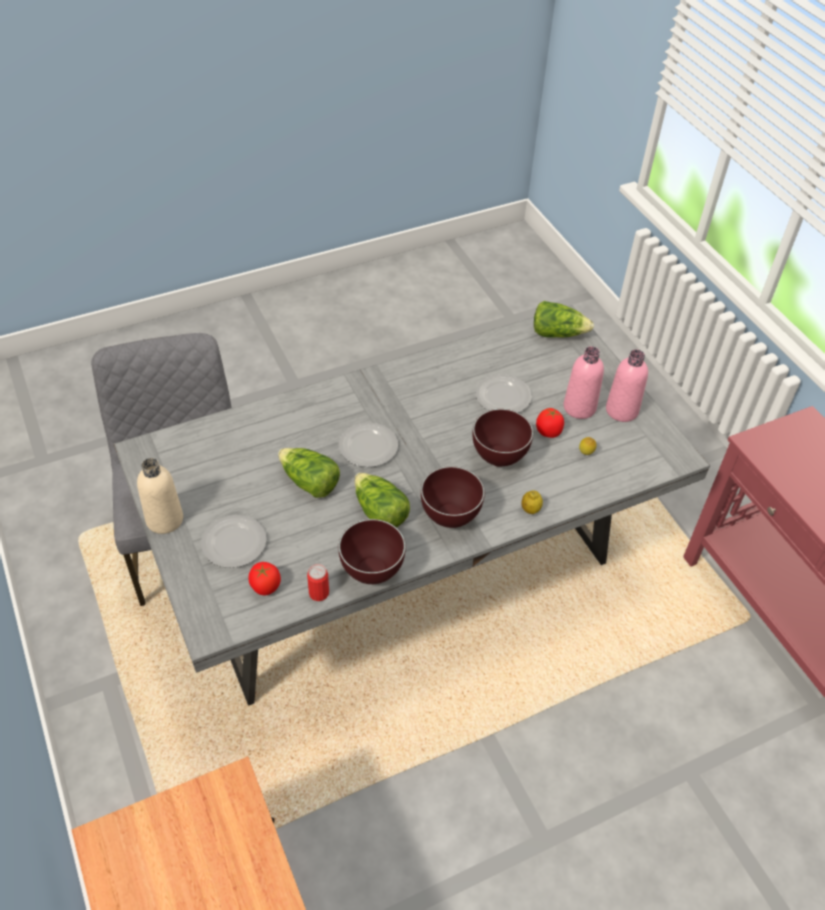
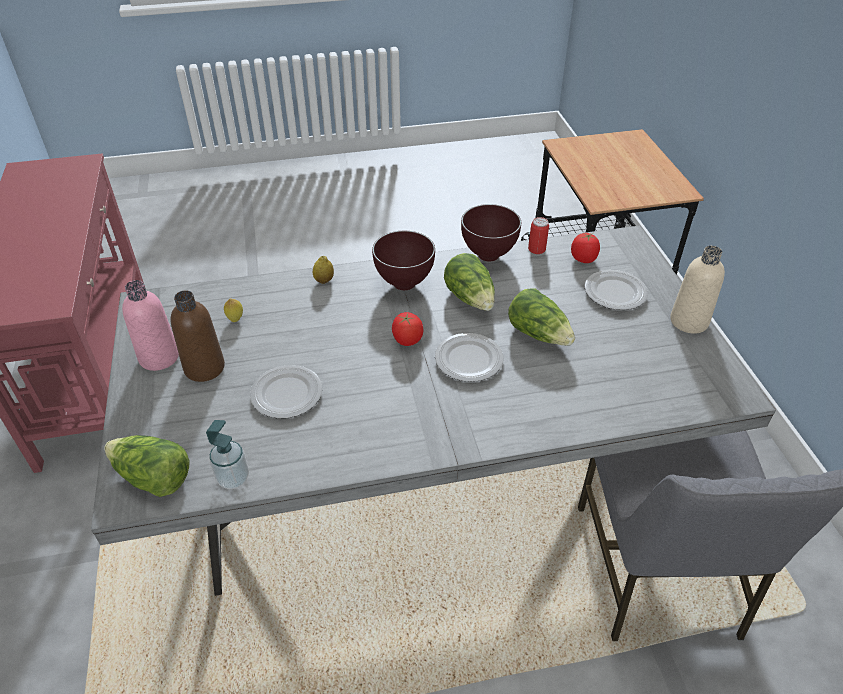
camera: 165 degrees left, 5 degrees down
brown bowl [472,409,533,467] -> none
tomato [536,408,564,438] -> tomato moved to [392,312,423,346]
pink bottle [564,346,604,419] -> brown bottle [171,290,225,382]
none -> soap dispenser [206,420,249,489]

